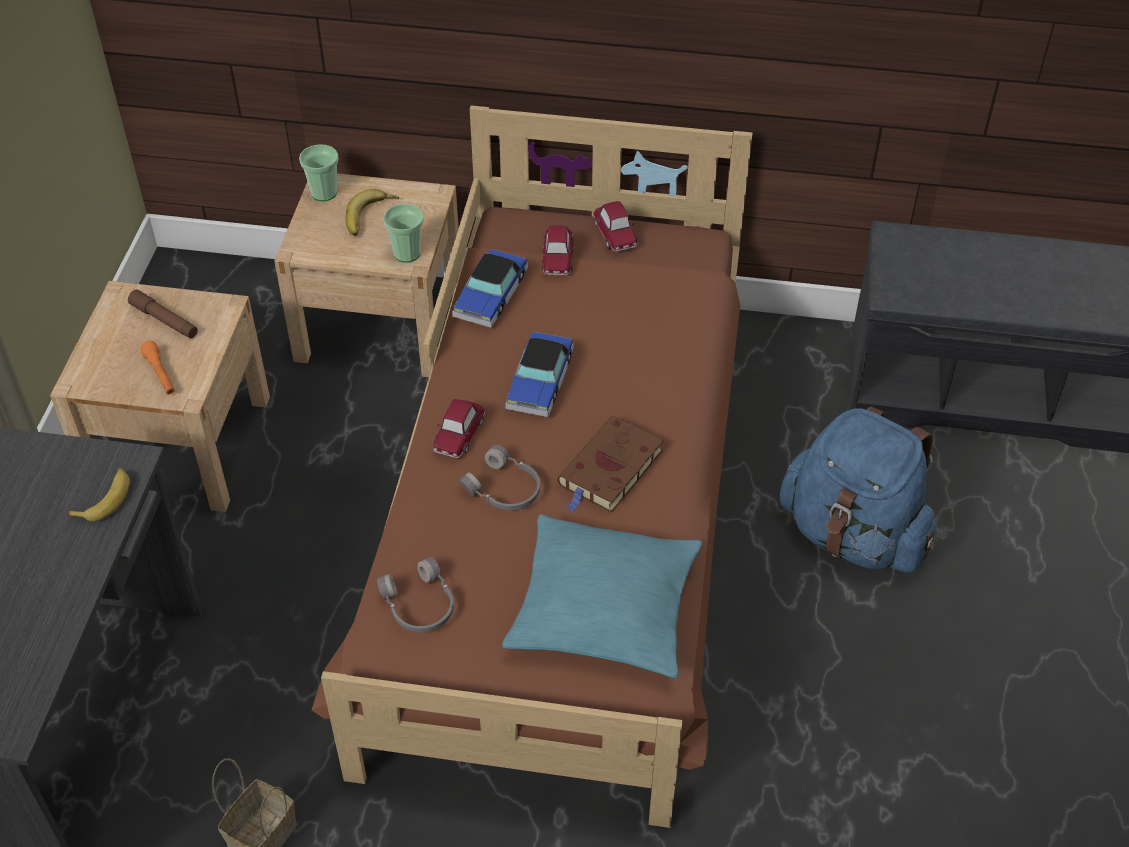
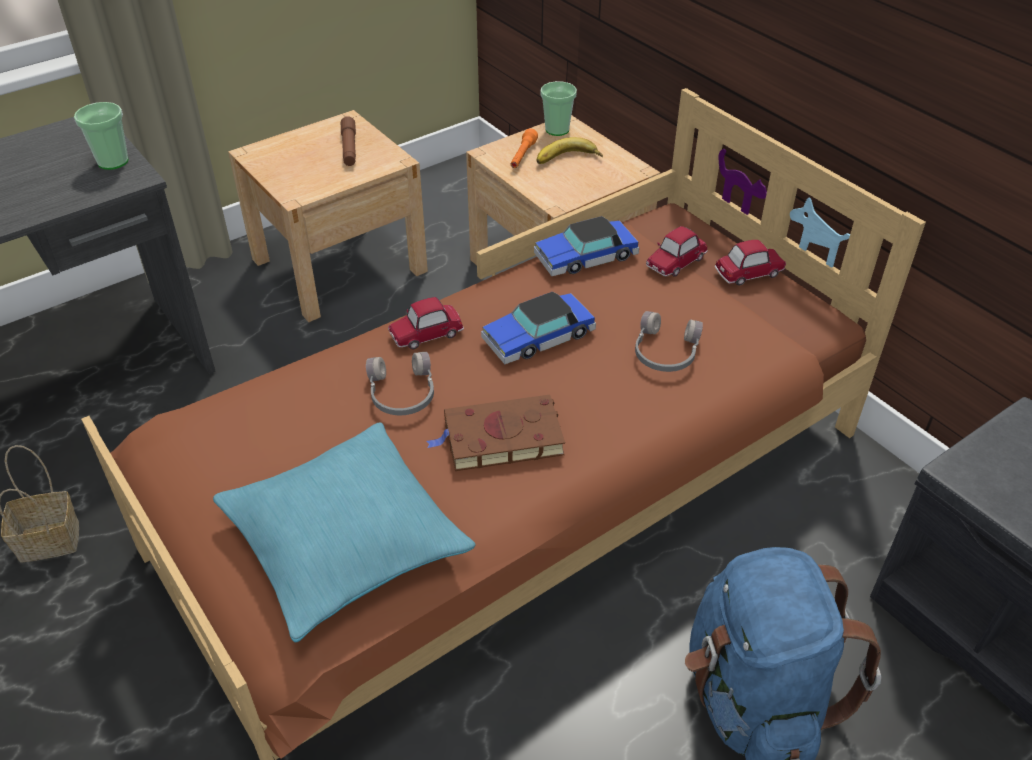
camera: 45 degrees right, 5 degrees down
banana [67,468,130,522] -> none
orange flashlight [140,341,175,395] -> orange flashlight moved to [510,128,538,168]
grey headphones [377,557,454,632] -> grey headphones moved to [635,311,703,372]
cup [383,204,424,263] -> cup moved to [74,102,128,170]
toy car [593,201,638,252] -> toy car turned 135 degrees counterclockwise [715,240,786,285]

